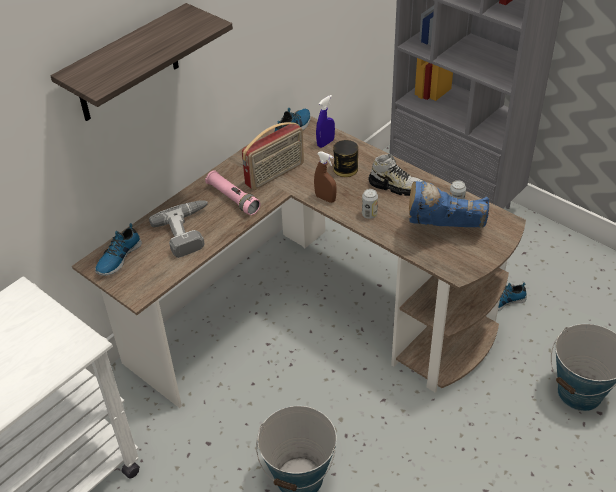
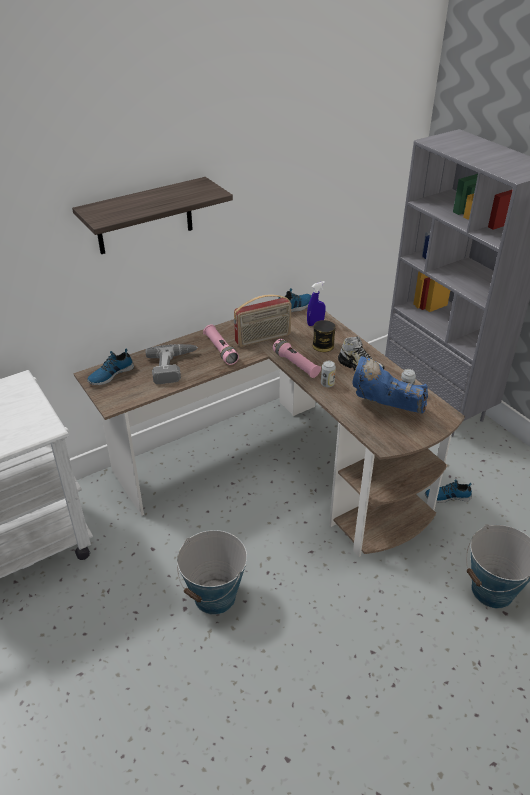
camera: 15 degrees right, 5 degrees down
brown spray bottle [314,151,337,203] -> pink flashlight [273,339,321,378]

